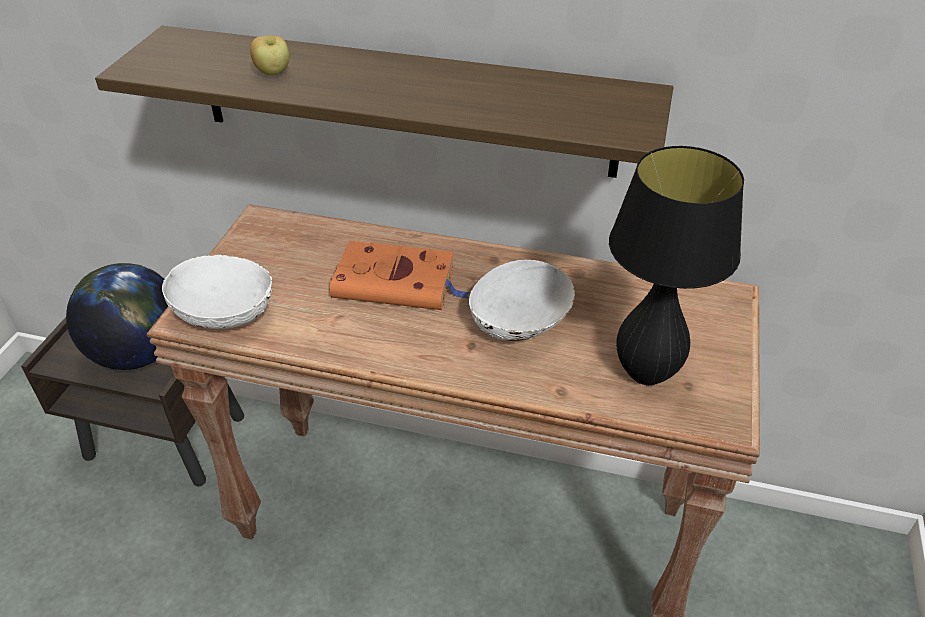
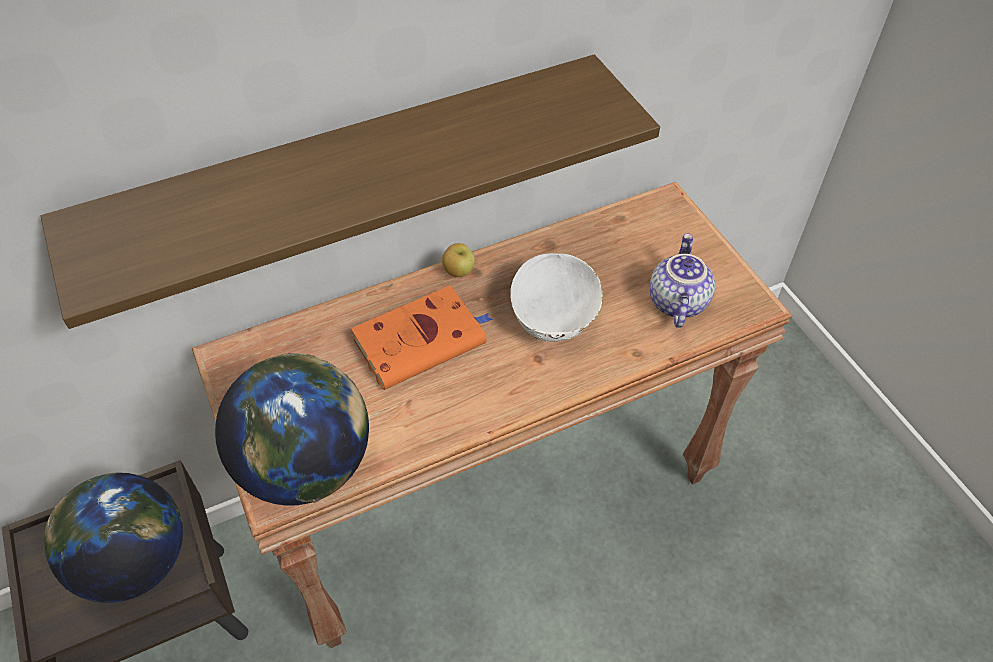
camera: 40 degrees left, 10 degrees up
white bowl [162,254,272,329] -> globe [215,353,369,506]
apple [250,35,289,76] -> apple moved to [442,243,475,277]
black table lamp [609,146,744,385] -> teapot [649,233,715,328]

